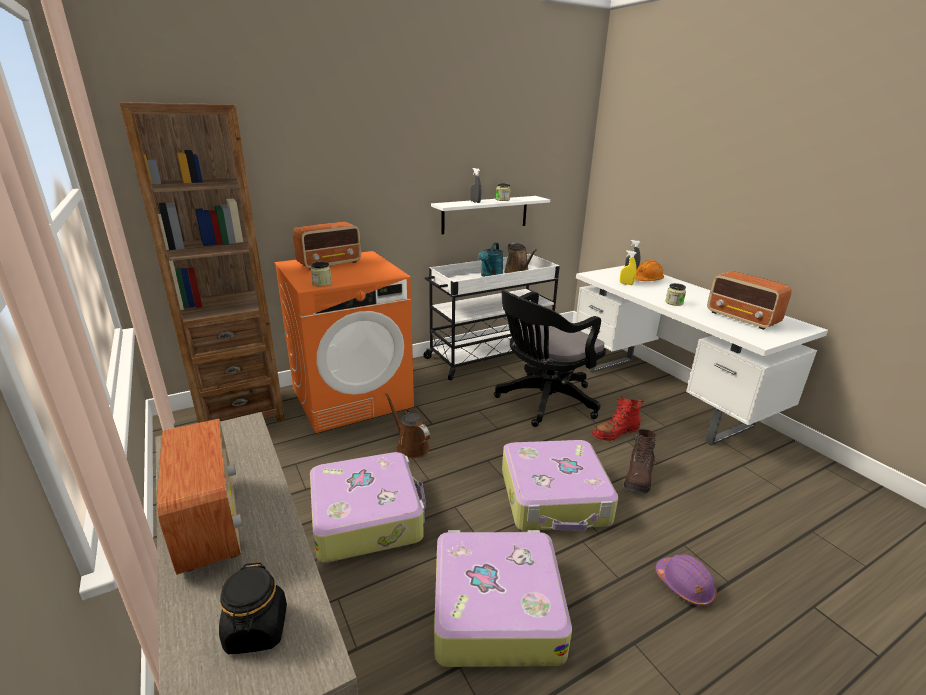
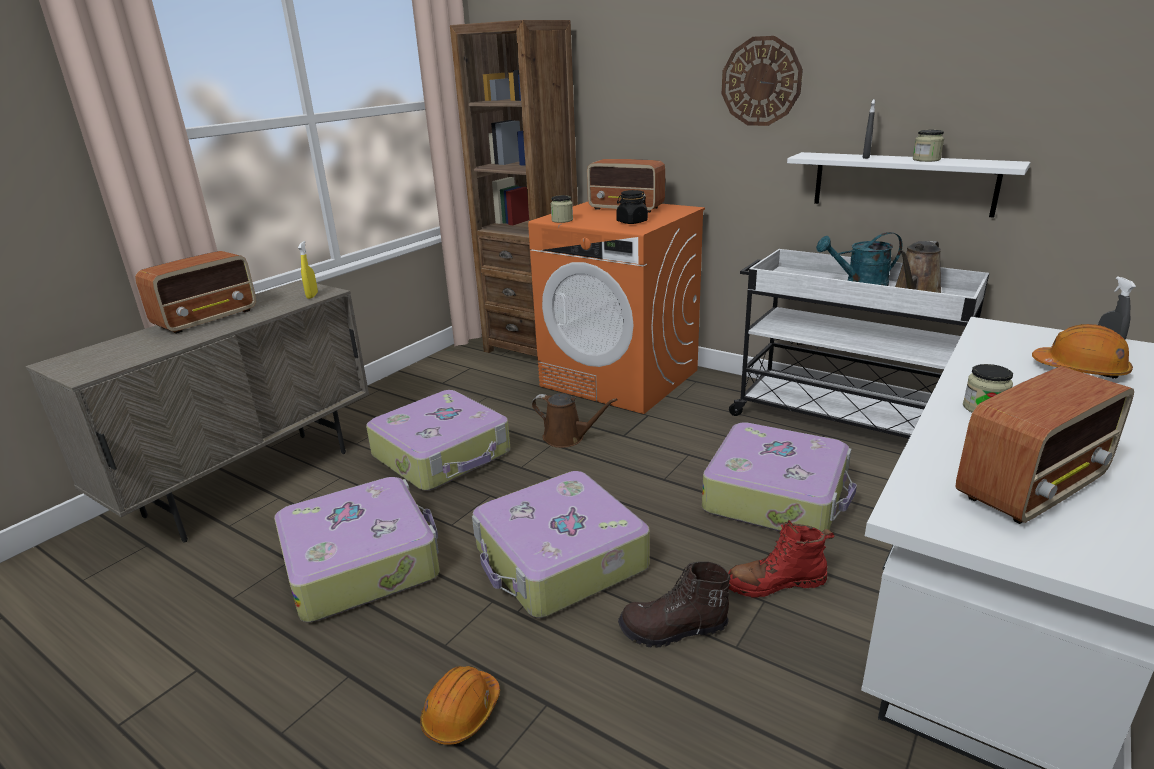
camera: 65 degrees right, 0 degrees up
black jar [219,562,287,654] -> black jar moved to [616,190,648,224]
brown watering can [385,392,430,459] -> brown watering can turned 90 degrees clockwise [532,393,617,448]
black office chair [494,290,606,427] -> suitcase [702,422,857,532]
red boot [592,396,644,441] -> red boot turned 45 degrees counterclockwise [728,519,835,598]
yellow spray bottle [620,250,637,285] -> yellow spray bottle moved to [298,241,318,299]
purple hard hat [656,554,717,606] -> orange hard hat [420,666,500,745]
radio [707,271,792,330] -> radio turned 150 degrees counterclockwise [955,366,1134,524]
none -> wall clock [722,36,803,126]

